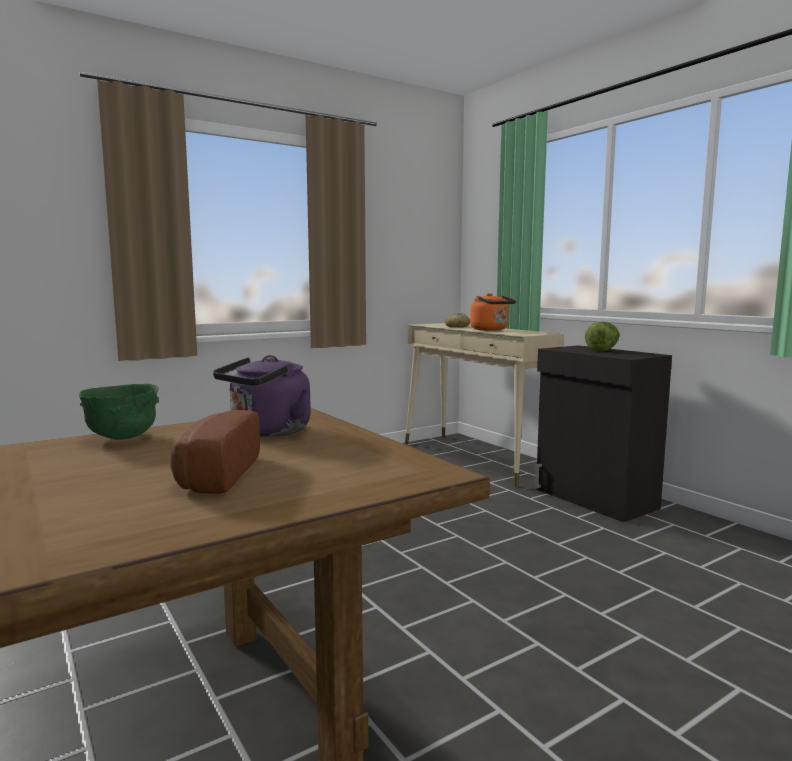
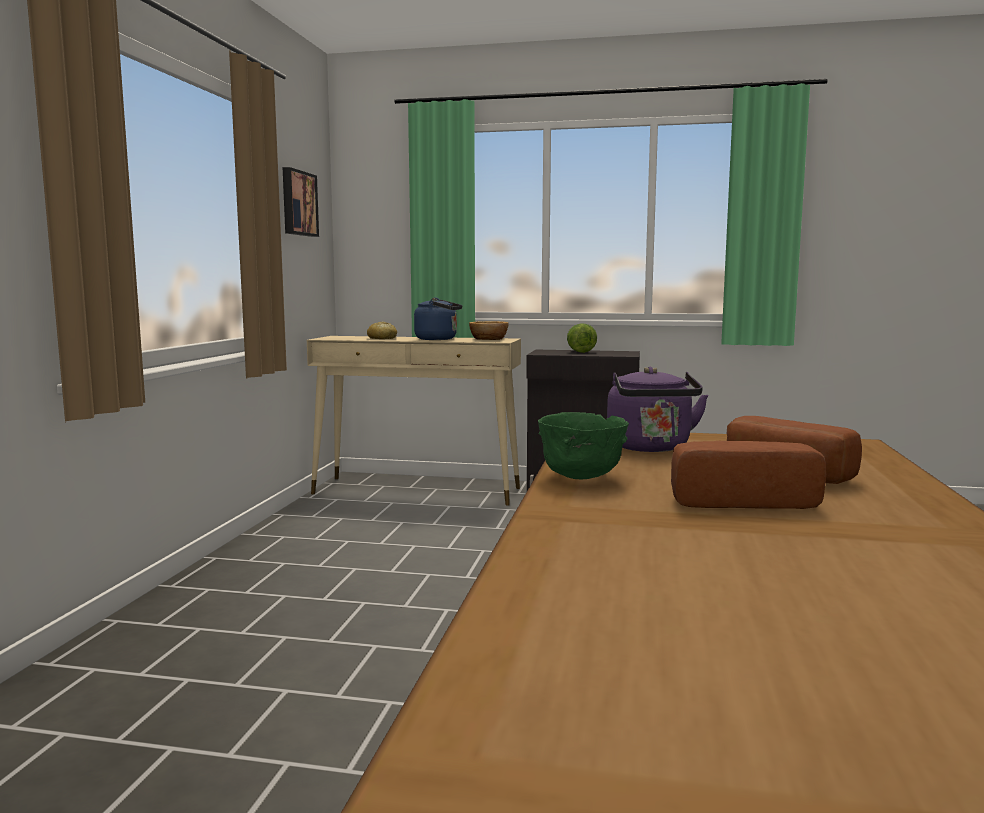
camera: 45 degrees left, 0 degrees up
orange kettle [470,293,516,331] -> blue kettle [414,297,463,340]
none -> picture [283,167,319,237]
none -> bowl [469,321,508,340]
none -> bread [671,441,826,509]

